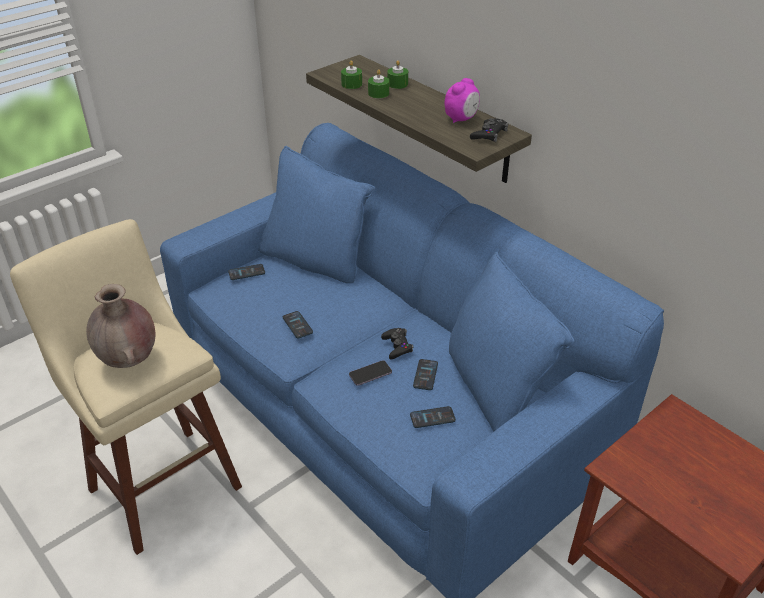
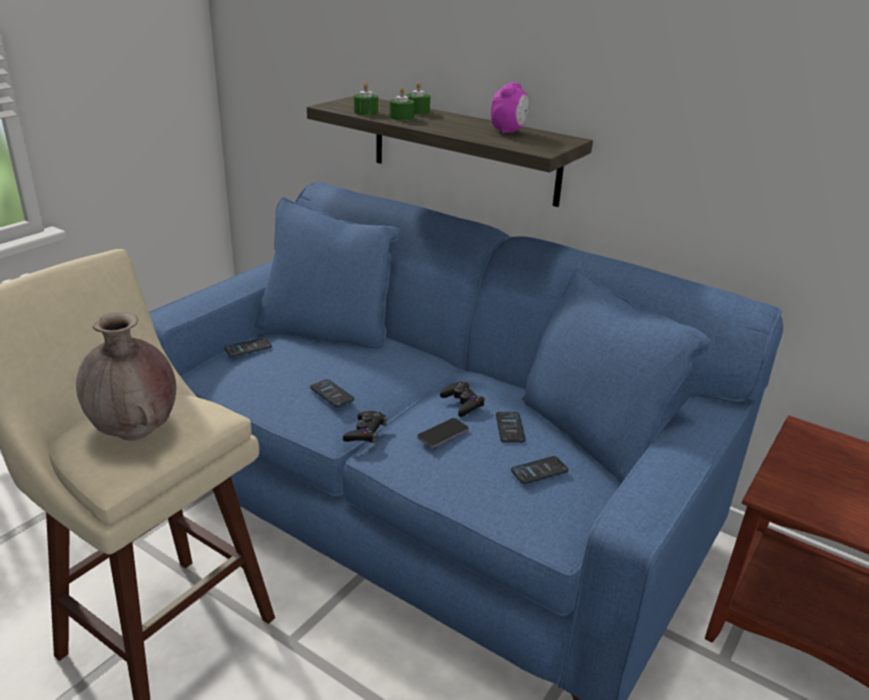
camera: 15 degrees left, 10 degrees down
black game controller [470,118,508,142] -> black game controller moved to [343,411,387,443]

